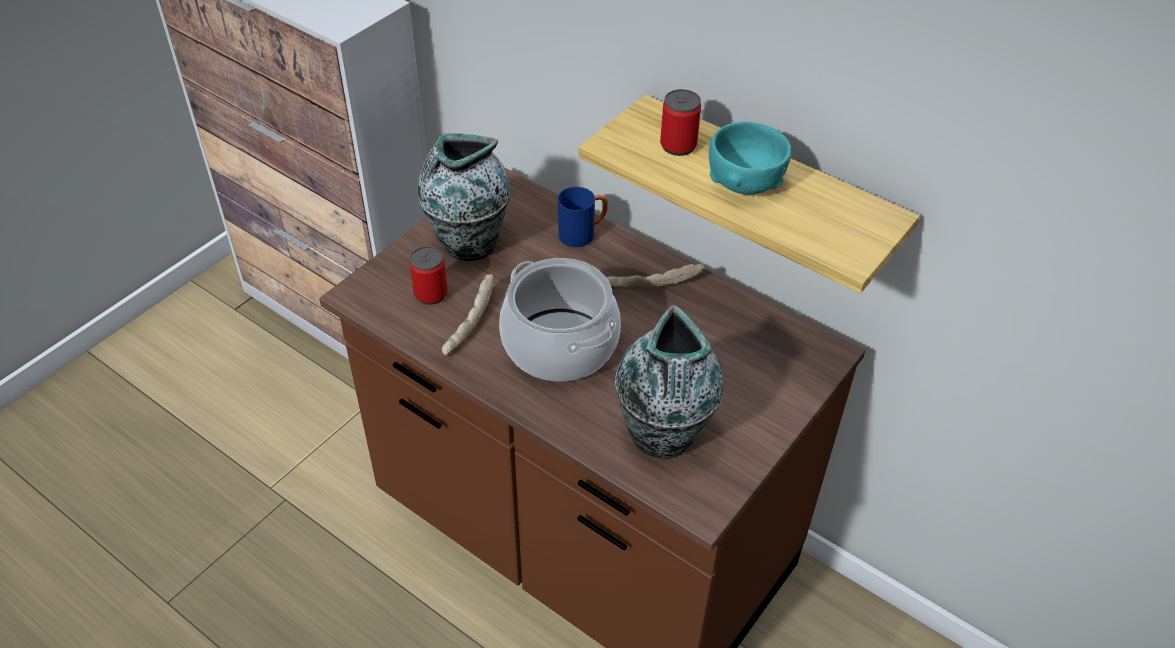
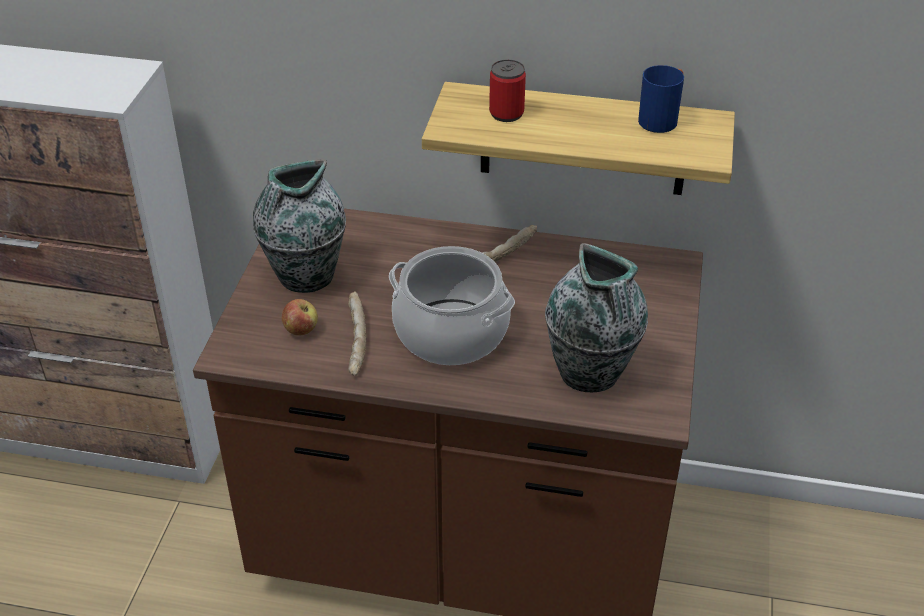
camera: 25 degrees left, 5 degrees down
can [410,246,448,305] -> apple [282,299,318,336]
blue mug [558,187,608,247] -> blue mug moved to [638,65,684,133]
turquoise bowl [709,122,791,195] -> none

